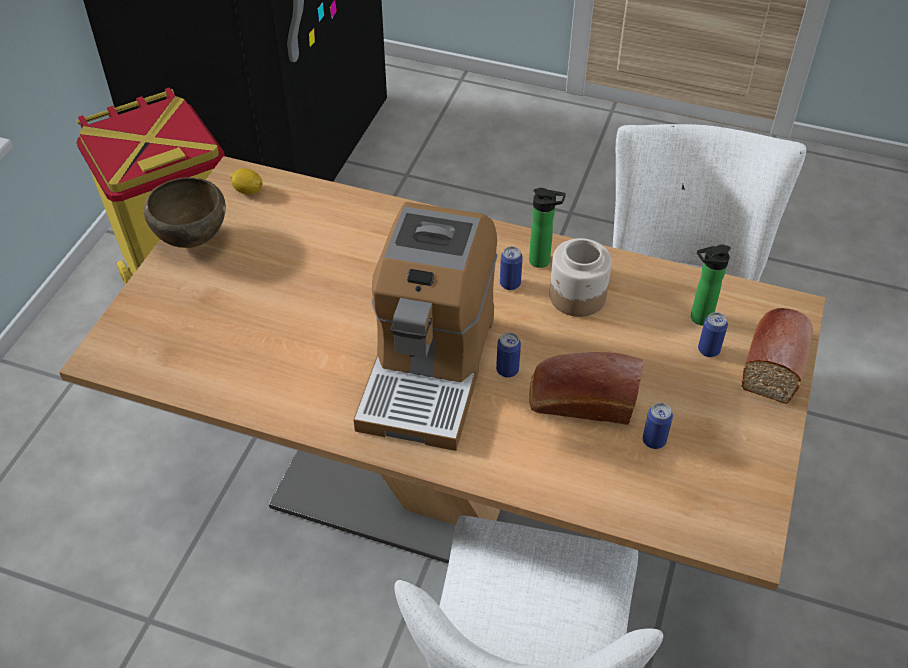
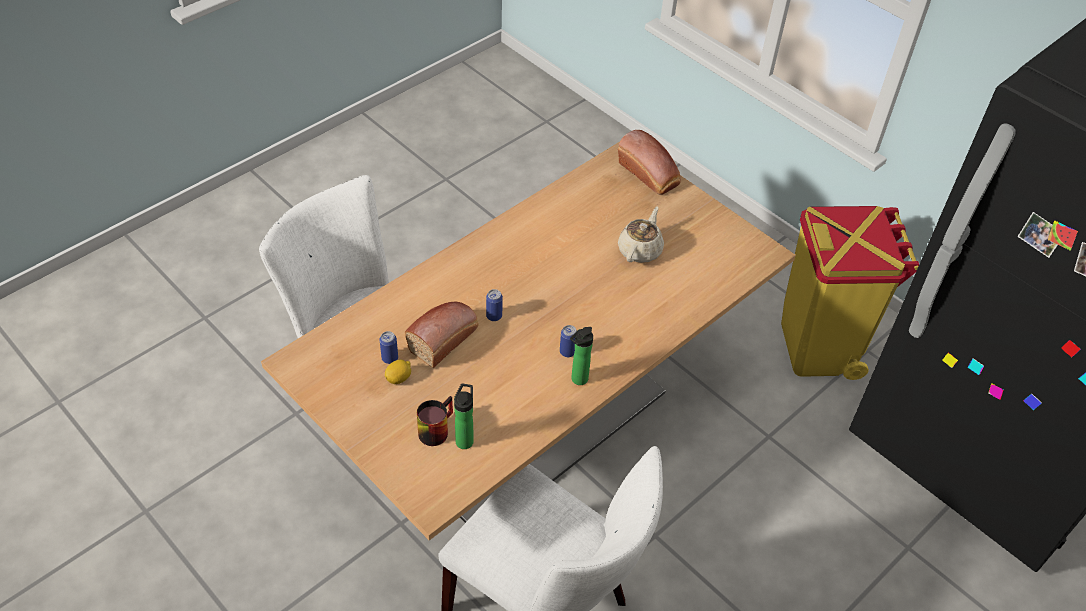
camera: 115 degrees right, 0 degrees up
brown bowl [144,177,226,248] -> none
lemon [230,168,263,195] -> lemon moved to [385,360,411,384]
coffee machine [353,202,497,451] -> none
jar [549,238,612,317] -> none
can [698,312,728,357] -> mug [417,396,453,446]
bread [742,308,813,404] -> bread moved to [618,130,681,195]
none -> beige teapot [618,206,664,263]

